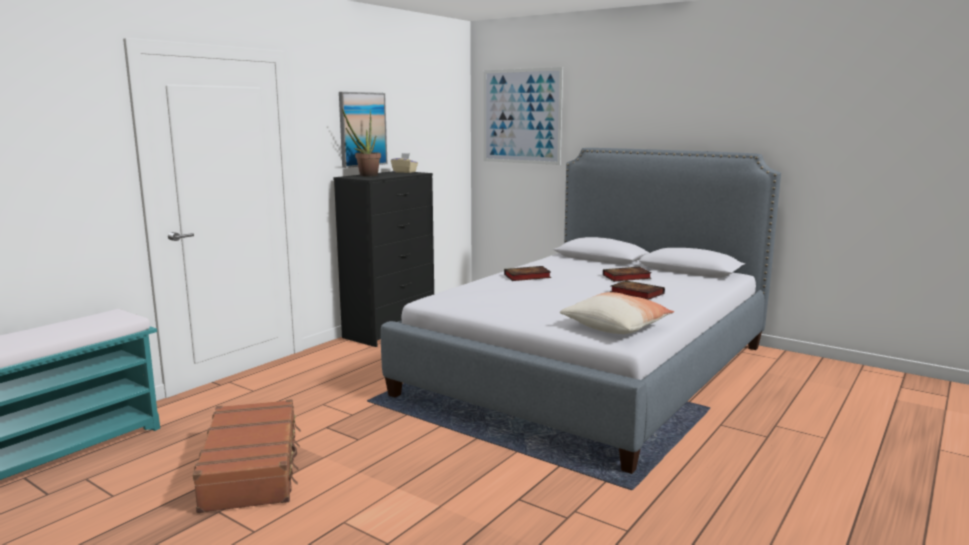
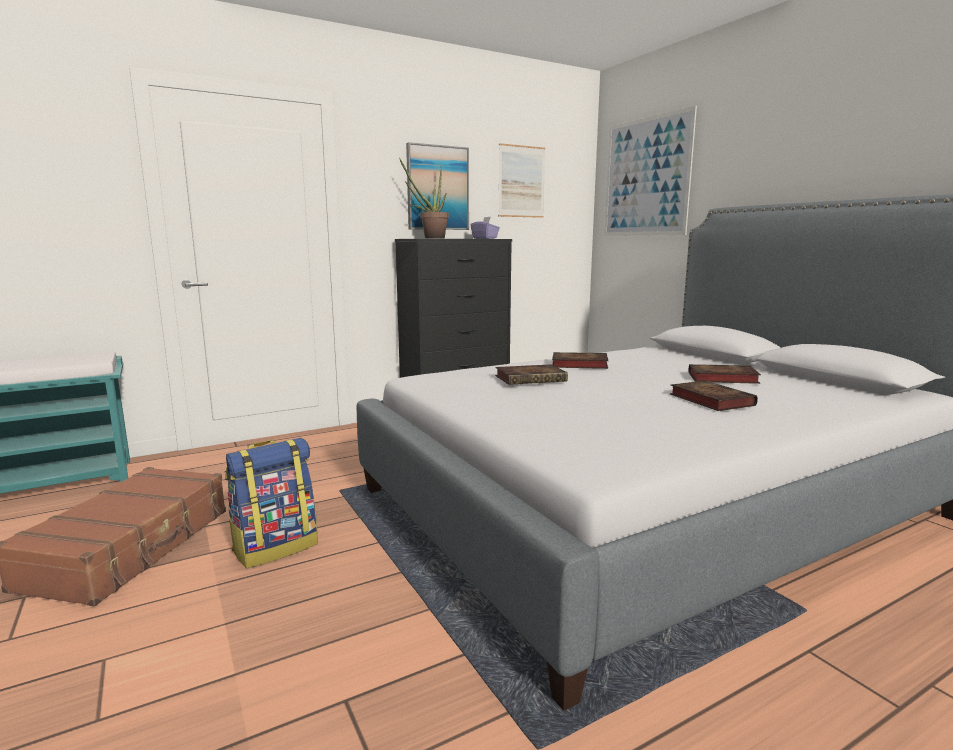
camera: 25 degrees right, 0 degrees up
beige tissue box [391,153,418,173] -> purple tissue box [471,217,500,239]
pillow [560,292,674,334] -> none
none -> backpack [225,438,318,568]
none -> book [495,365,568,385]
none -> picture [498,143,545,218]

